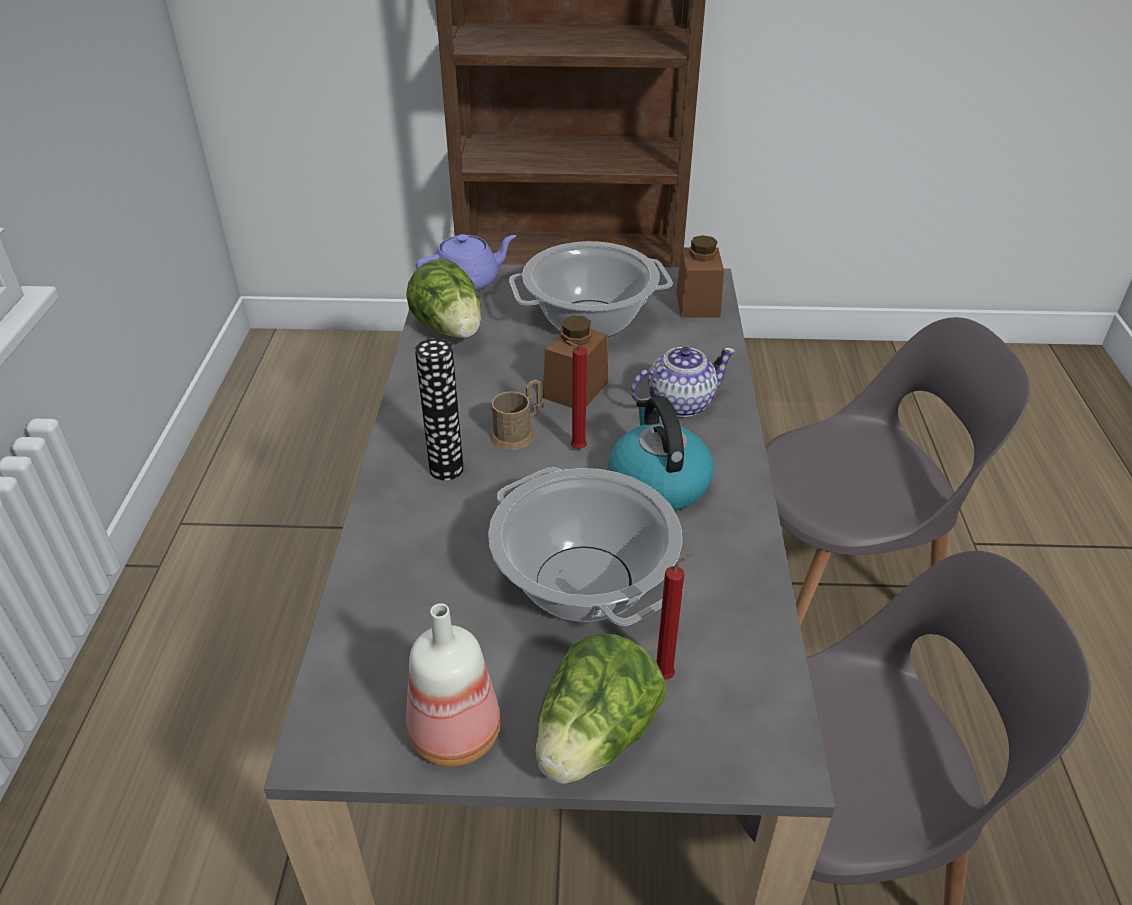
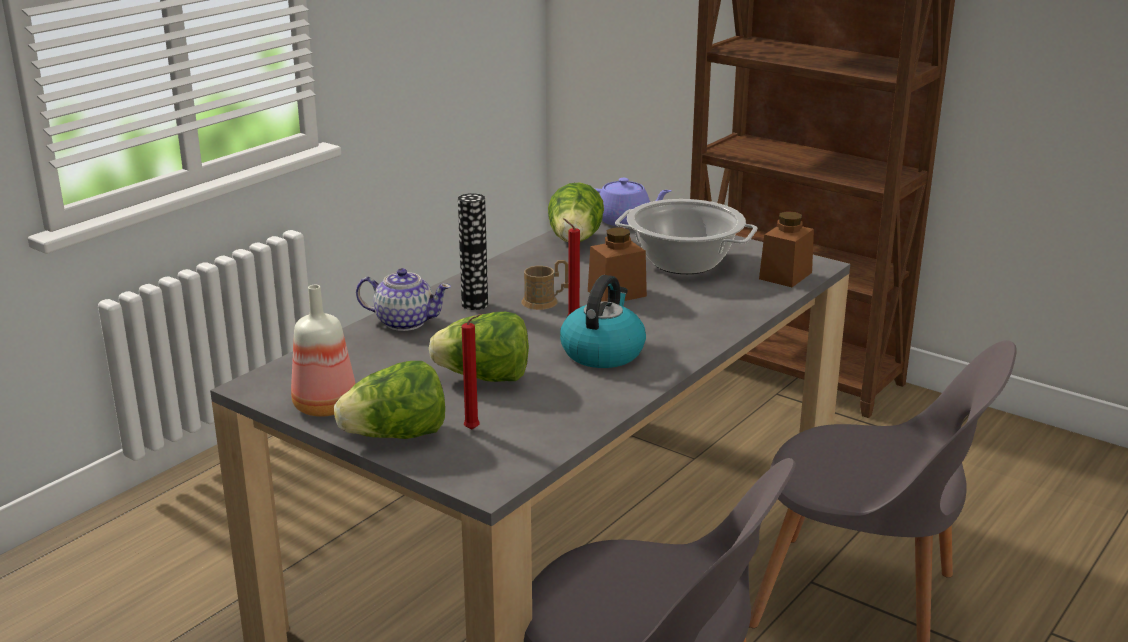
camera: 35 degrees right, 15 degrees down
cooking pot [488,467,683,626] -> lettuce [429,312,529,382]
teapot [631,347,736,417] -> teapot moved to [356,268,451,331]

